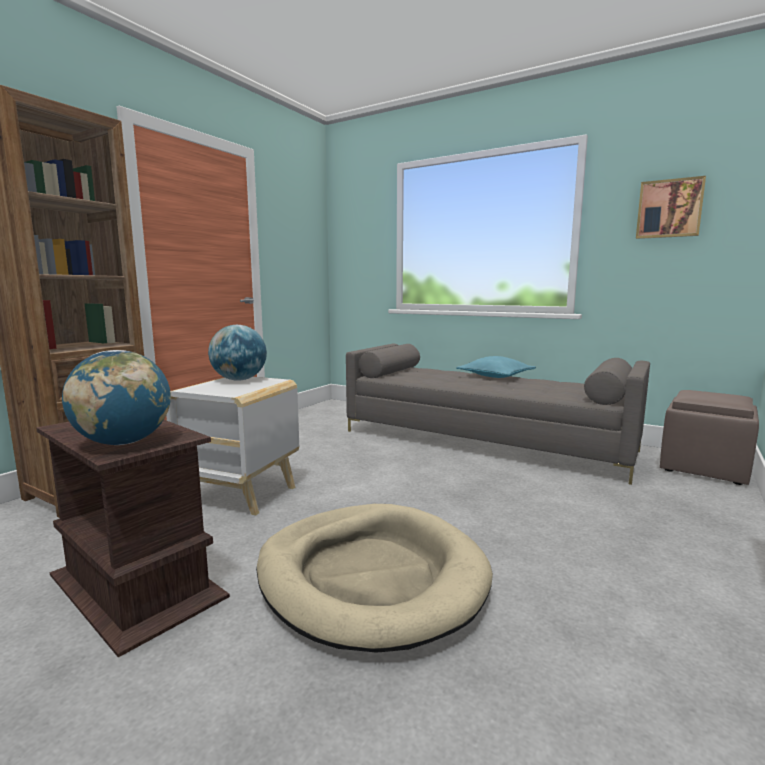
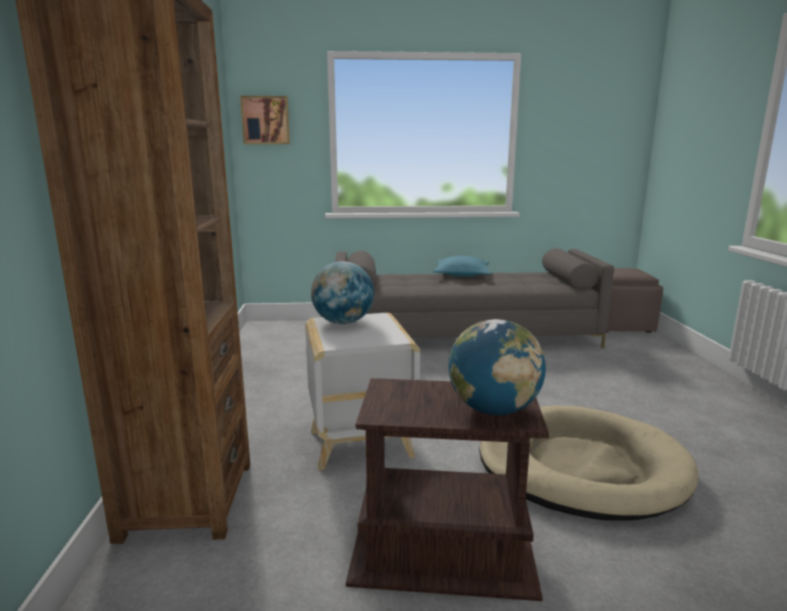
camera: 35 degrees left, 5 degrees up
picture [636,176,706,239] -> picture moved to [240,96,290,144]

